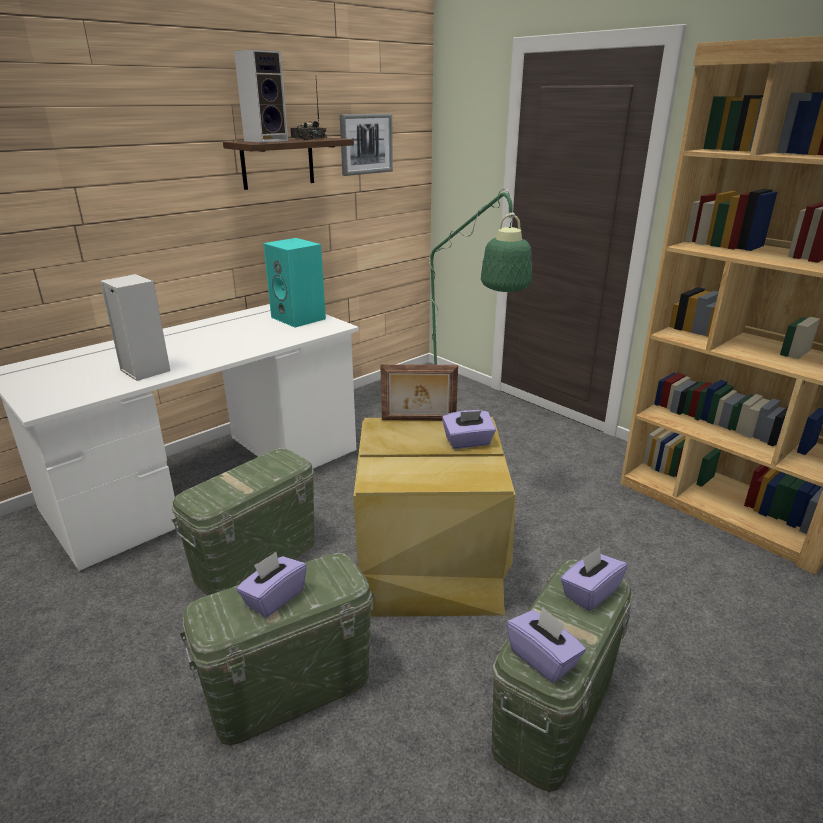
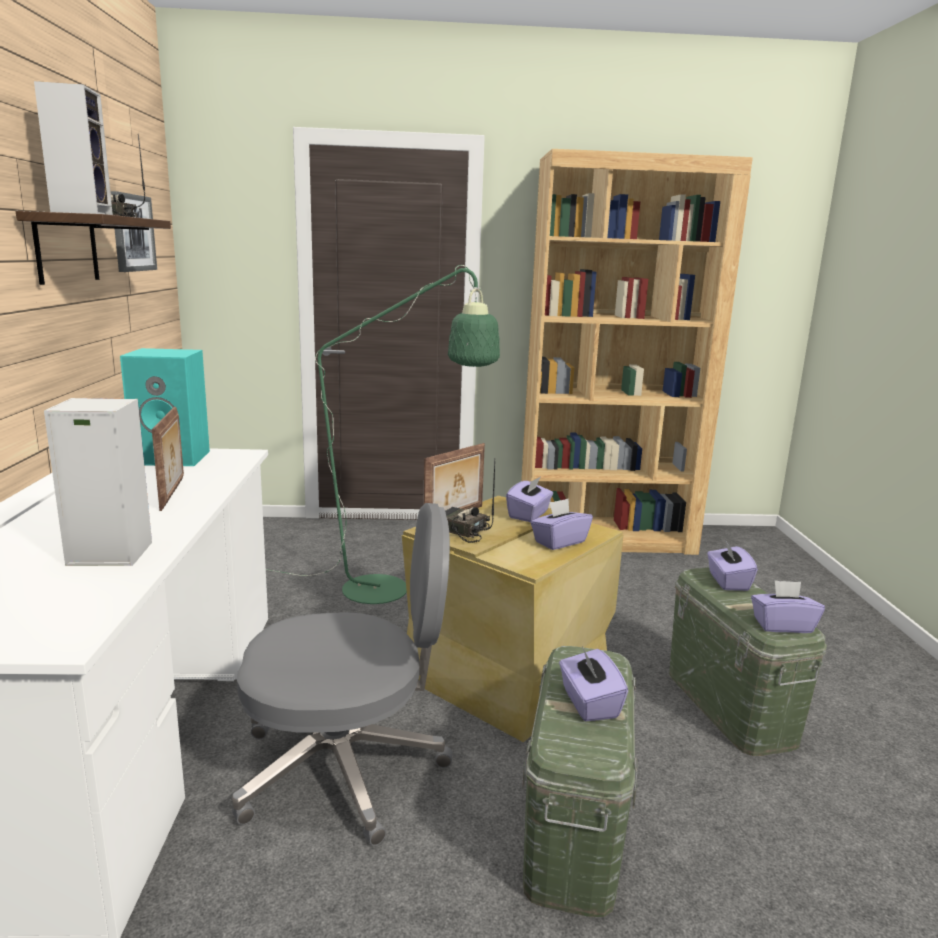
camera: 50 degrees left, 10 degrees down
green storage box [171,448,315,596] -> grey office chair [232,503,453,846]
none -> picture frame [152,407,184,511]
none -> radio [445,458,495,543]
none -> purple tissue box [530,499,593,550]

